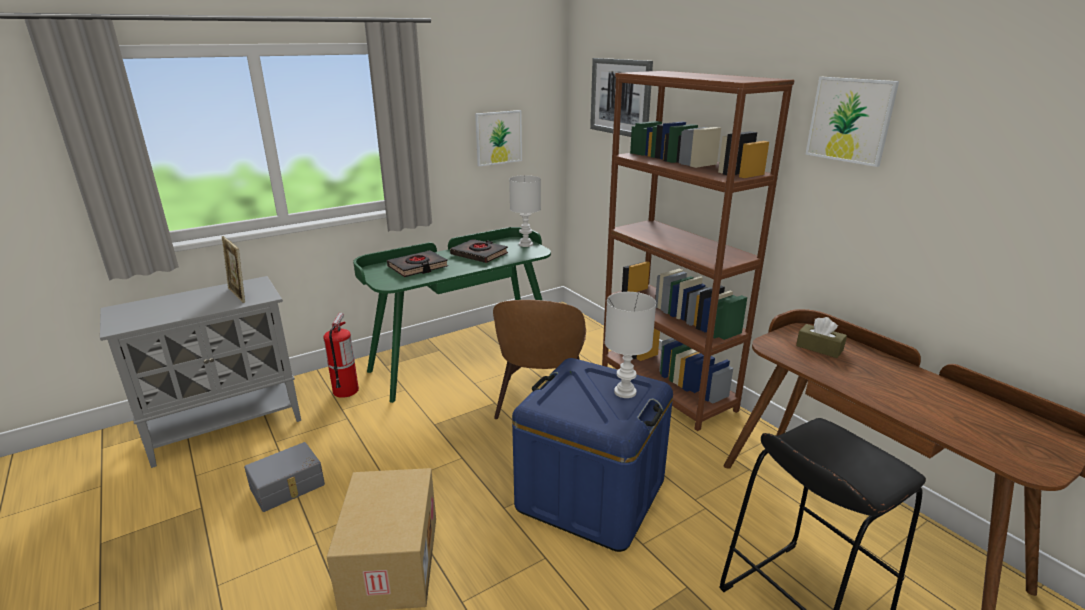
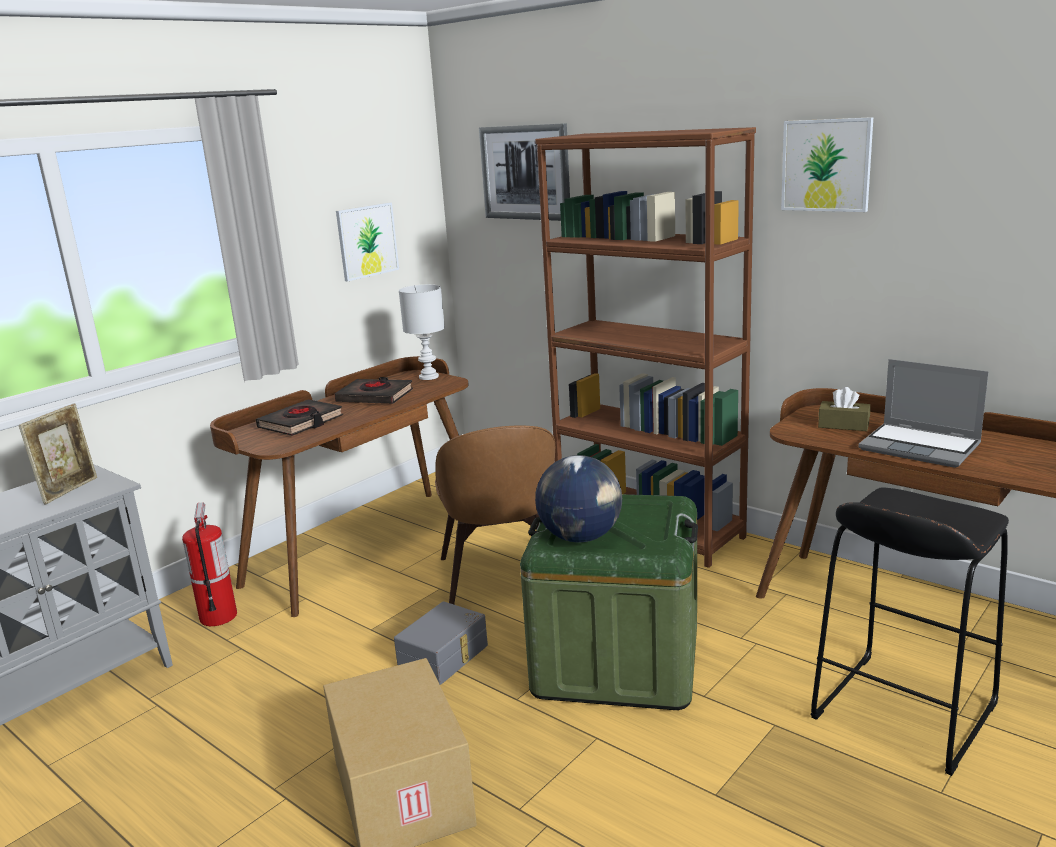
camera: 15 degrees left, 5 degrees down
picture frame [222,236,245,303] -> picture frame turned 105 degrees counterclockwise [19,403,97,504]
grey storage box [244,442,325,512] -> grey storage box moved to [394,601,488,685]
green desk [353,227,551,403] -> brown desk [210,356,469,617]
blue storage box [512,358,673,552] -> green storage box [520,494,698,710]
white table lamp [605,292,656,398] -> none
none -> globe [535,455,622,542]
none -> laptop [858,359,989,468]

